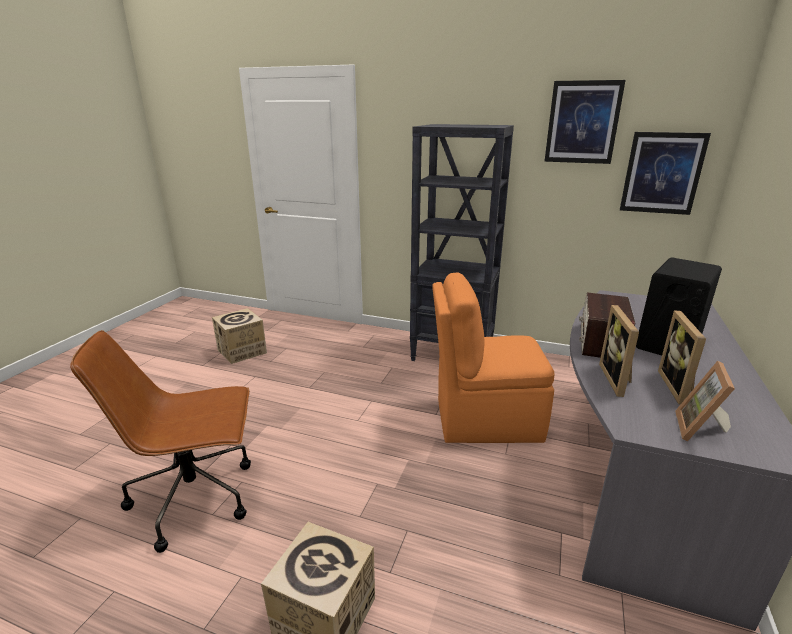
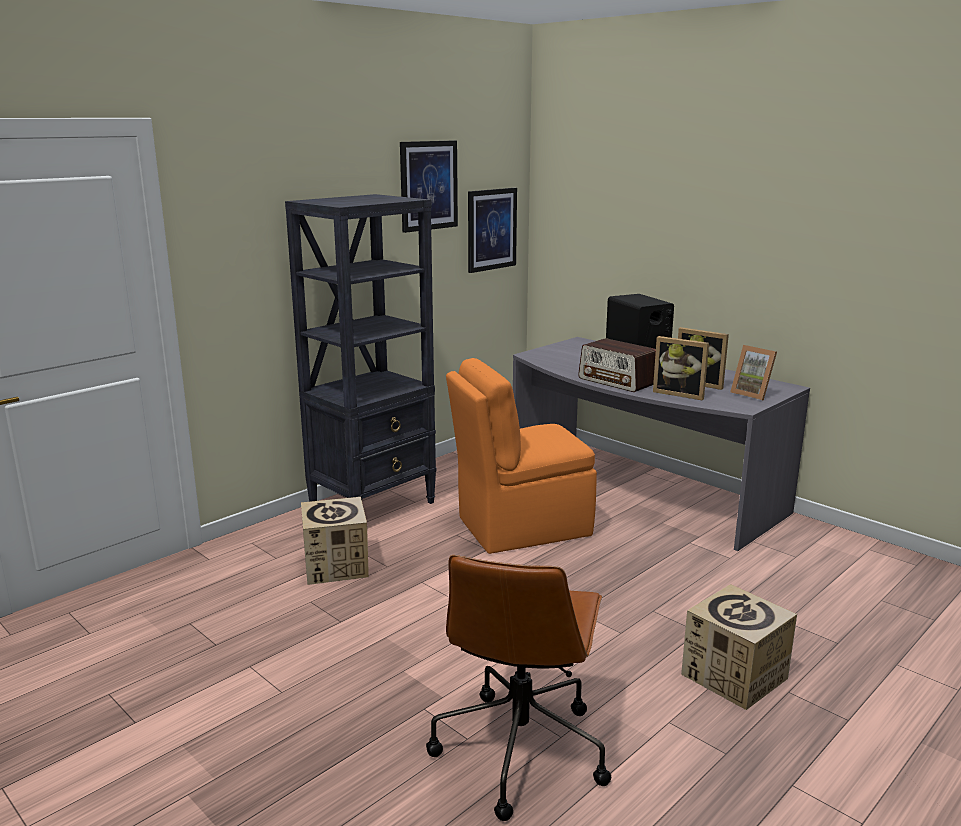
camera: 65 degrees left, 5 degrees down
cardboard box [212,308,267,364] -> cardboard box moved to [301,497,369,585]
orange chair [432,272,555,443] -> orange chair turned 45 degrees clockwise [446,358,597,554]

